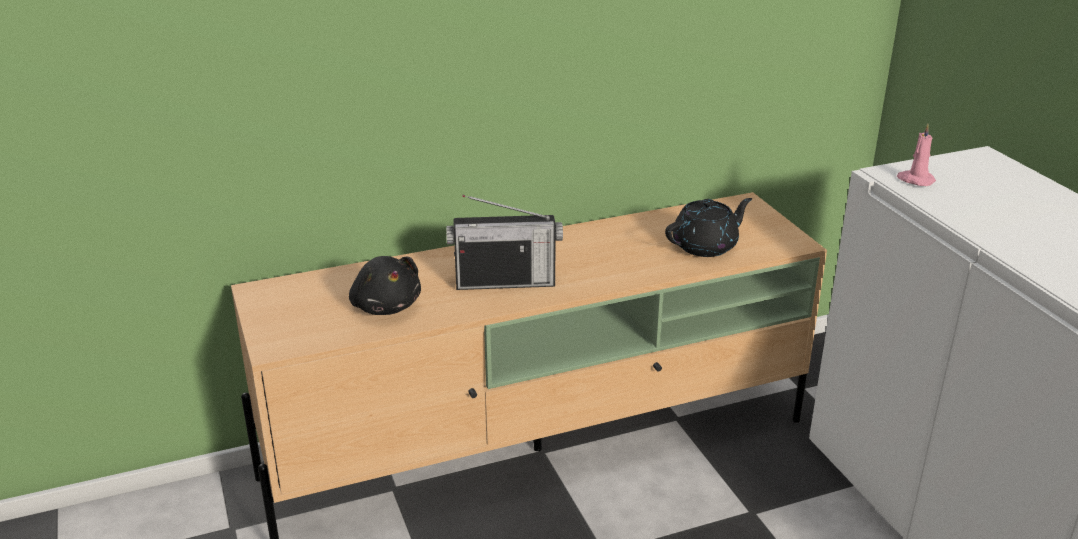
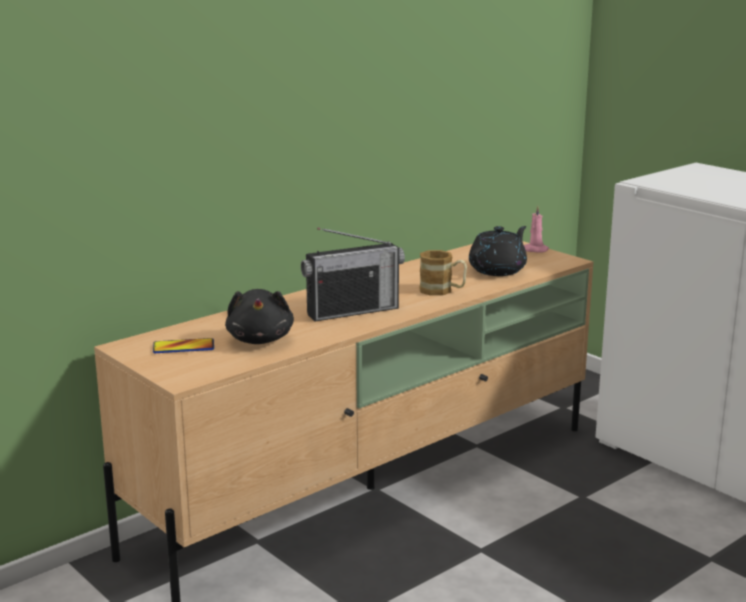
camera: 20 degrees left, 10 degrees down
black plush toy [349,256,421,315] -> black plush toy turned 45 degrees clockwise [225,289,294,344]
pink candle [897,123,936,186] -> pink candle moved to [524,205,549,252]
none -> phone [153,338,214,353]
none -> mug [419,250,467,296]

